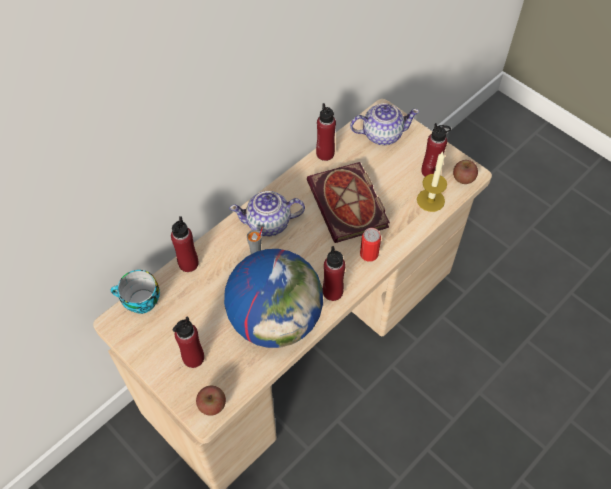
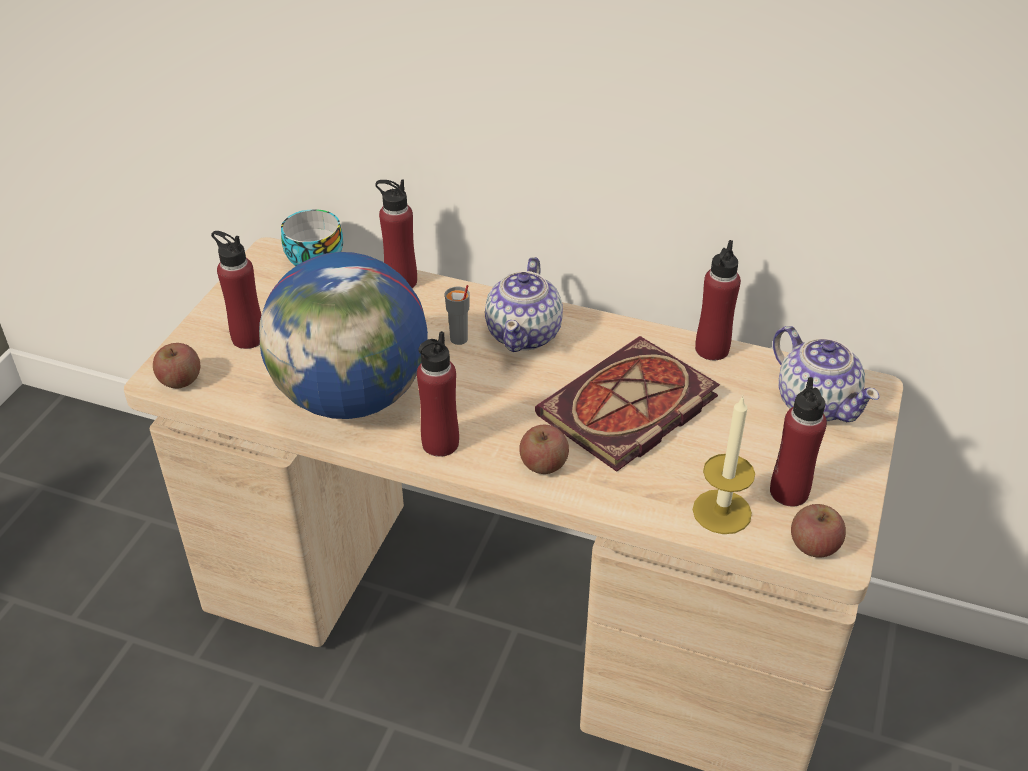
camera: 65 degrees right, 15 degrees down
teapot [229,191,305,236] -> teapot turned 135 degrees counterclockwise [485,257,563,352]
can [360,228,381,262] -> apple [519,425,569,474]

